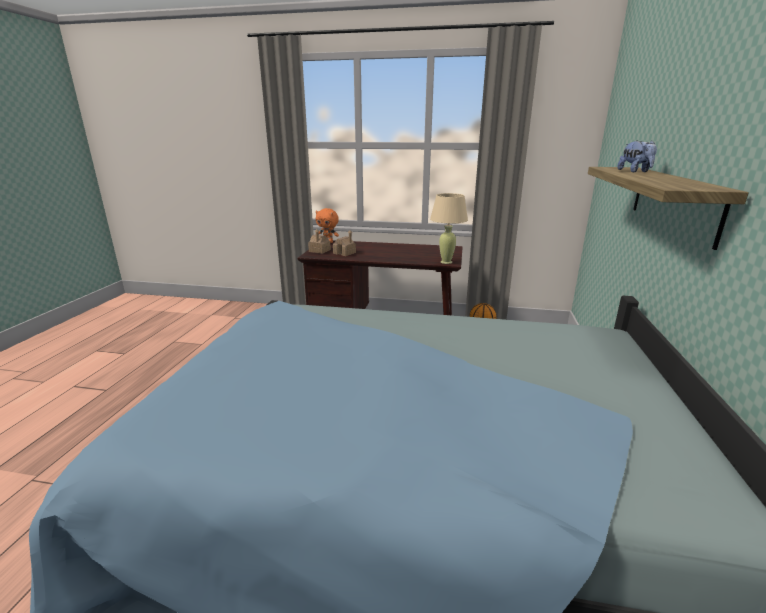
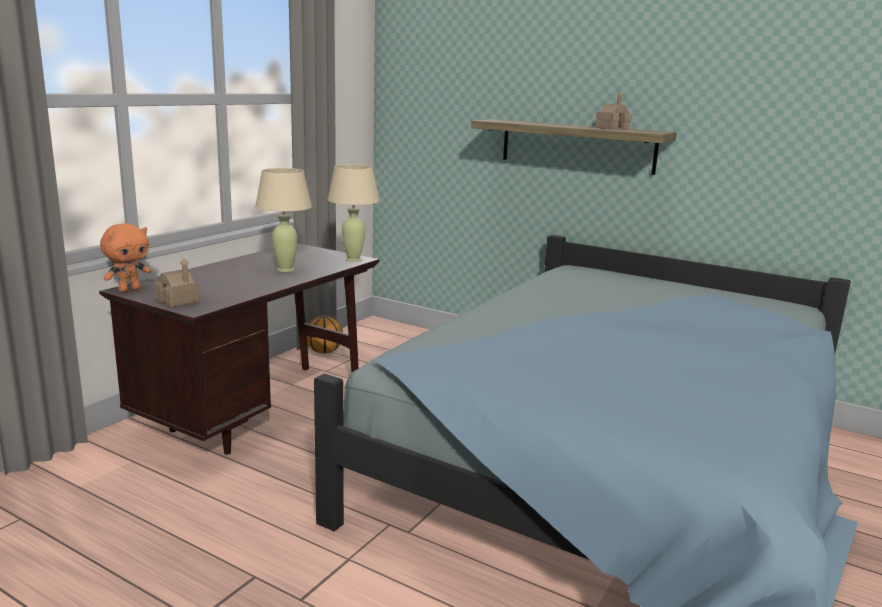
camera: 70 degrees left, 5 degrees down
toy house [333,230,356,256] -> toy house moved to [595,91,631,130]
plush toy [617,140,657,172] -> none
none -> beige table lamp [255,168,312,272]

